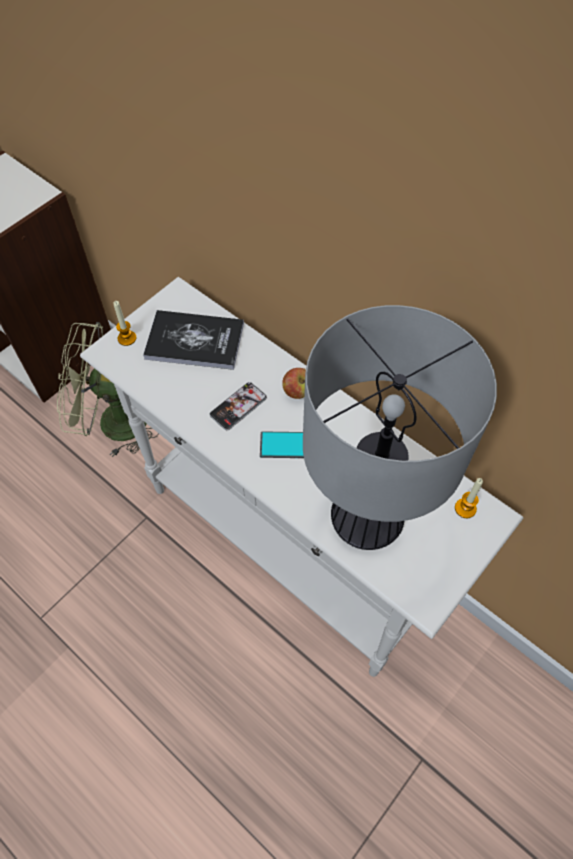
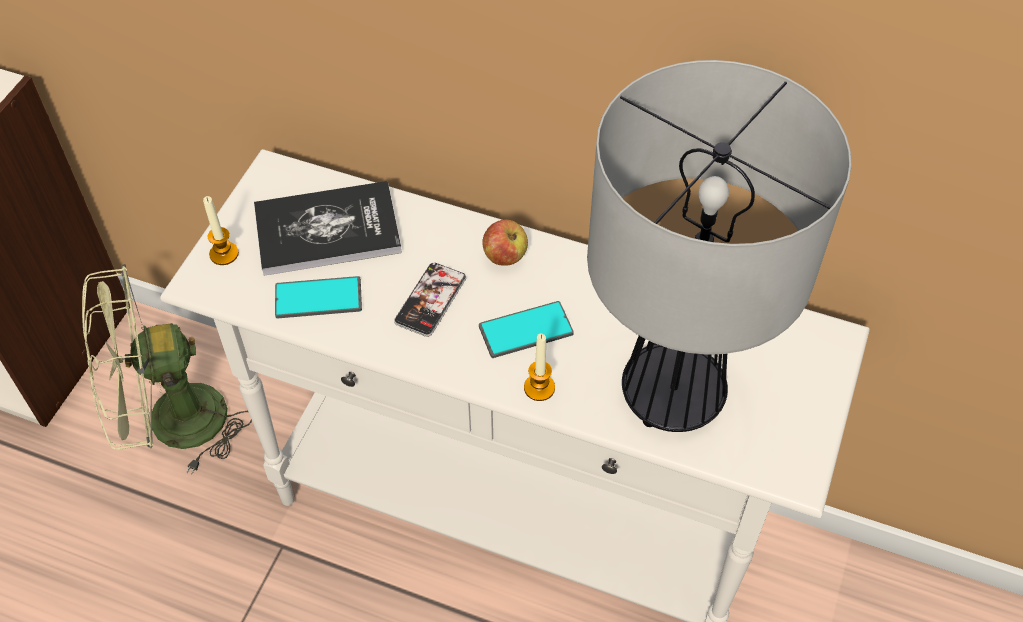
camera: 20 degrees left, 5 degrees down
candle [455,478,483,518] -> candle moved to [524,333,555,401]
none -> phone [275,276,362,318]

